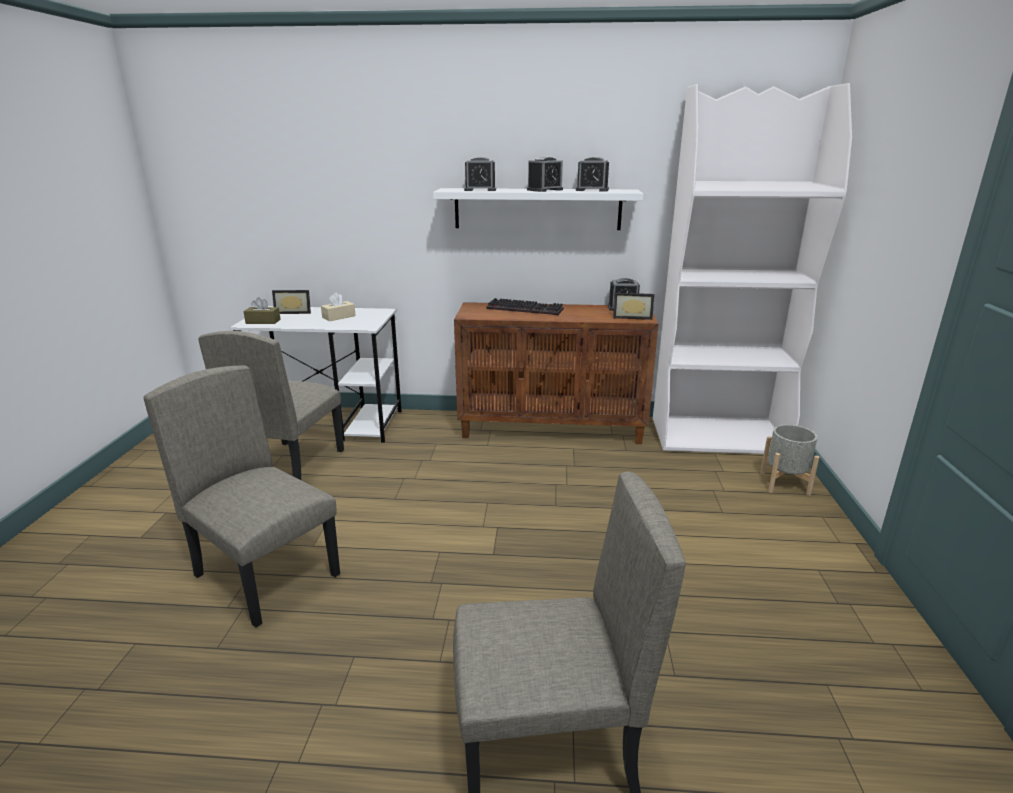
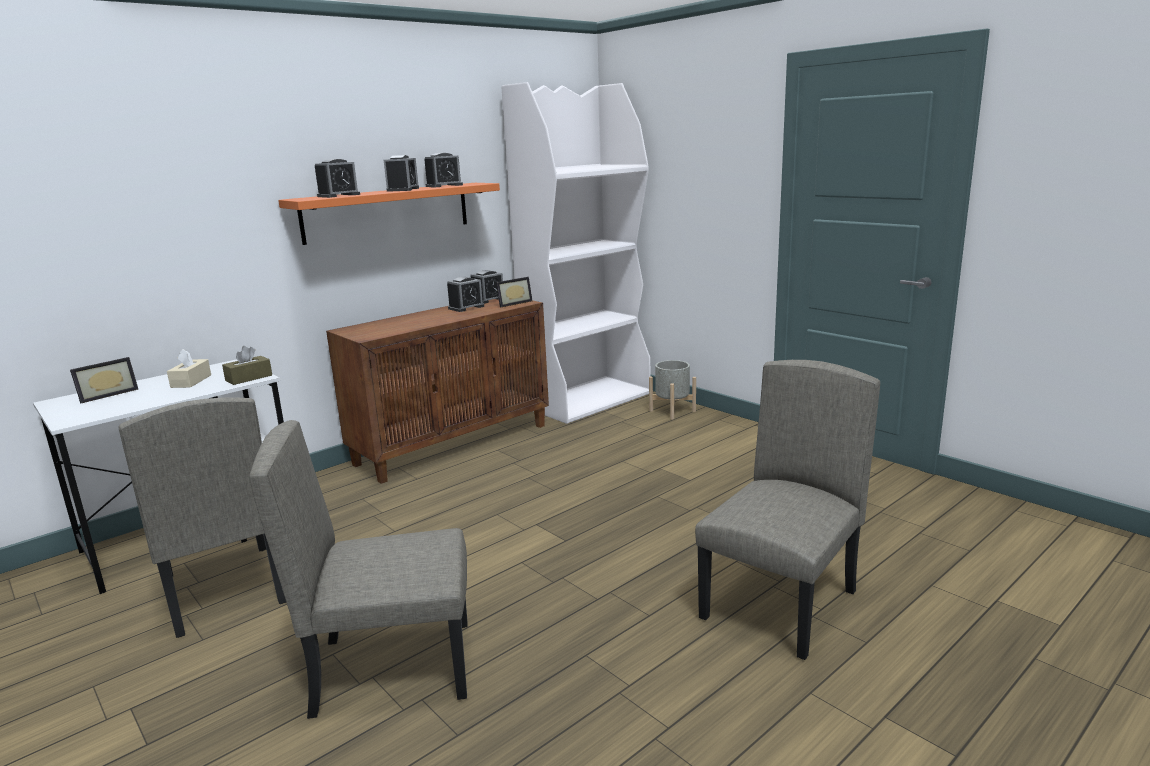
camera: 45 degrees left, 5 degrees down
brown tissue box [243,297,281,324] -> brown tissue box moved to [222,346,272,385]
white shelf [433,188,643,230] -> orange shelf [278,183,500,245]
keyboard [486,298,564,315] -> none
none -> alarm clock [447,277,484,312]

